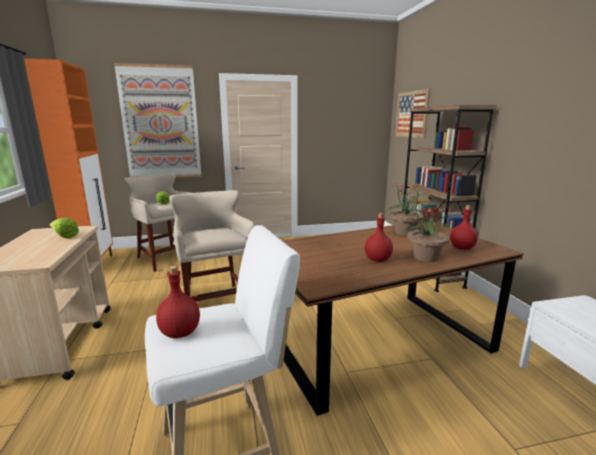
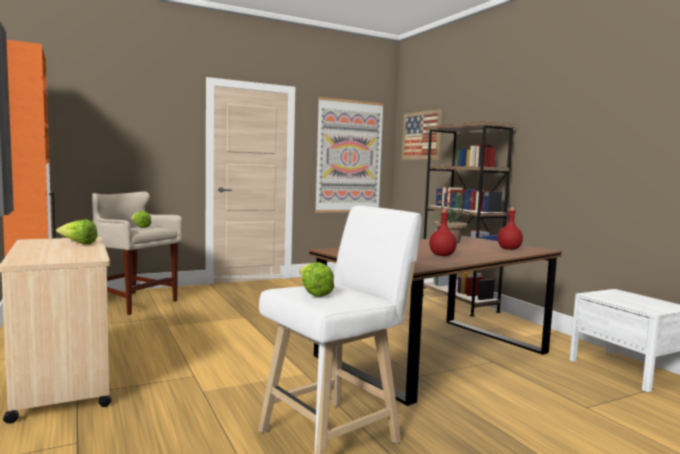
camera: 15 degrees left, 10 degrees down
picture [114,63,201,177] -> picture moved to [315,97,384,213]
red bottle [156,266,200,338] -> lettuce [299,262,334,297]
beige stool [169,190,255,301] -> none
potted plant [405,194,453,262] -> none

